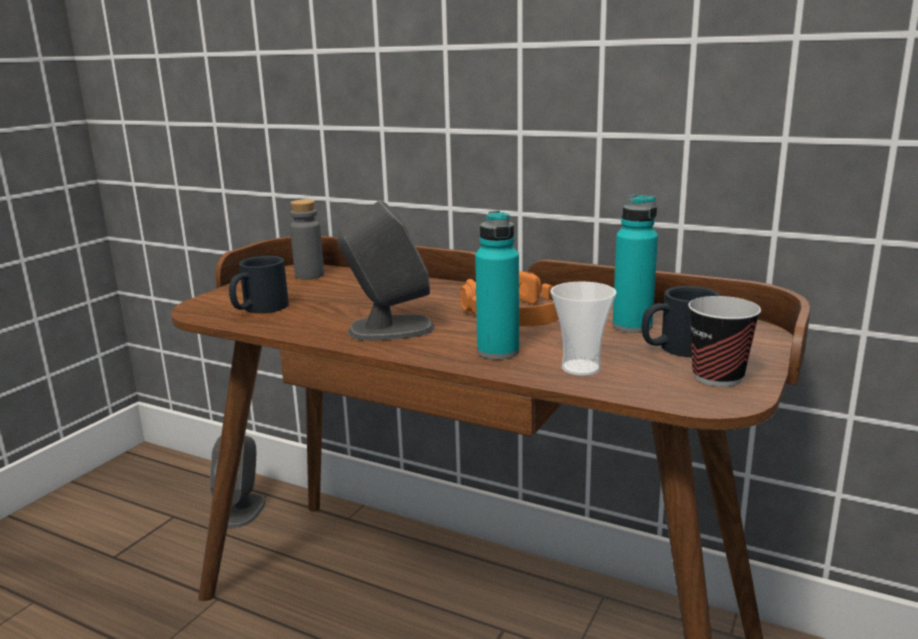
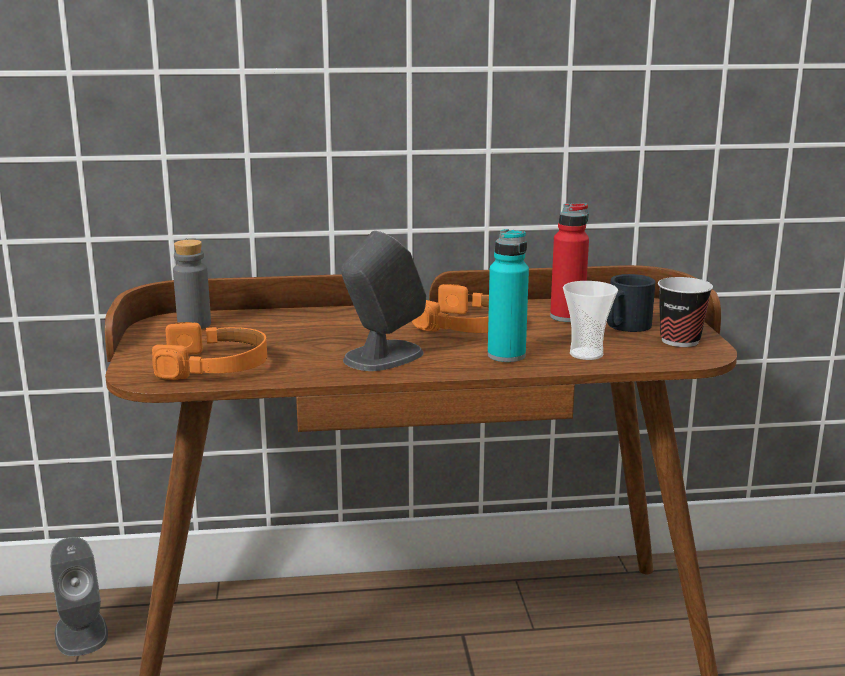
camera: 35 degrees left, 0 degrees up
black mug [229,256,289,313] -> orange headphones [152,322,267,380]
turquoise bottle [613,194,658,333] -> red bottle [550,203,589,322]

